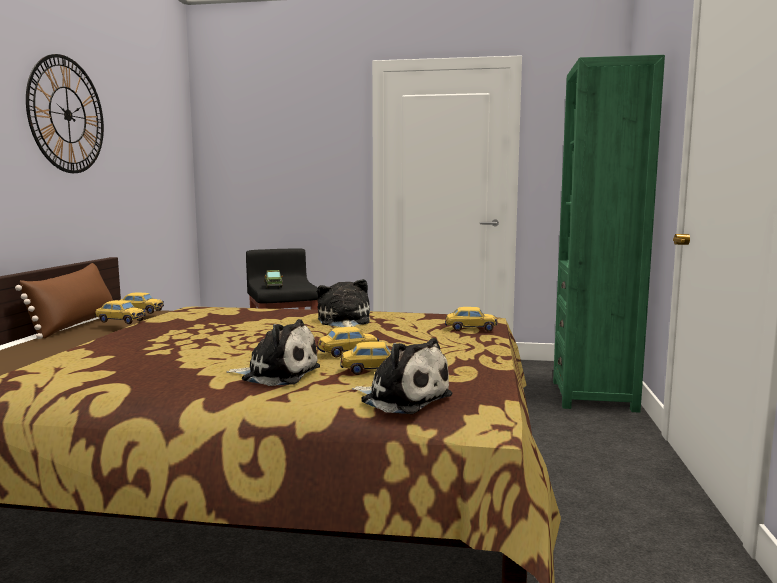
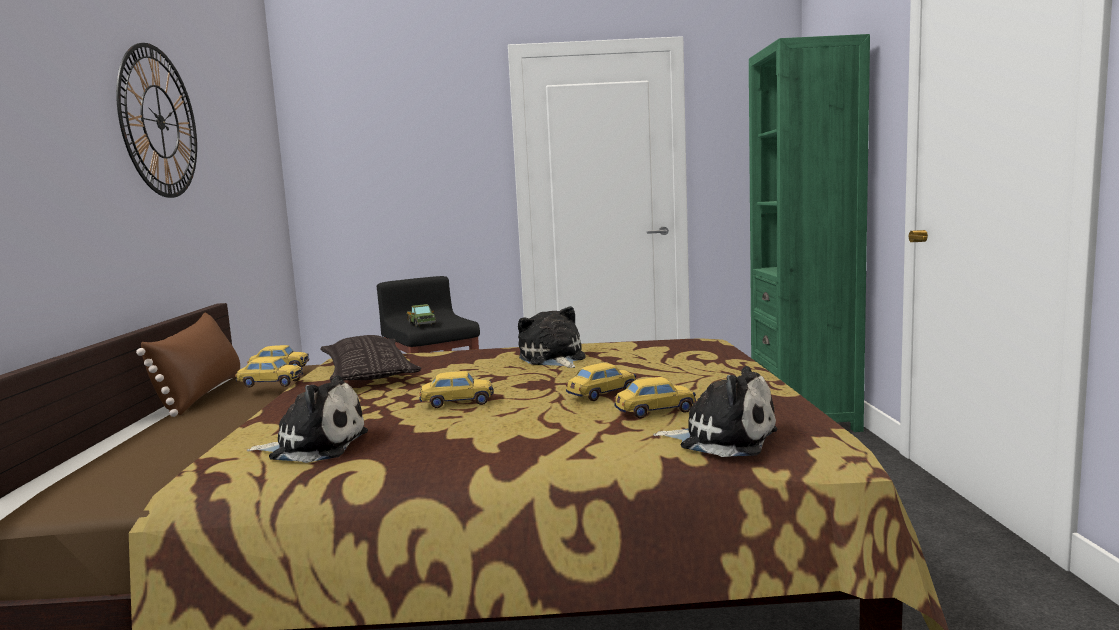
camera: 10 degrees left, 0 degrees up
plush toy [226,319,320,386] -> plush toy moved to [247,375,368,463]
toy car [445,307,498,331] -> toy car moved to [419,371,494,408]
none -> pillow [320,335,421,382]

